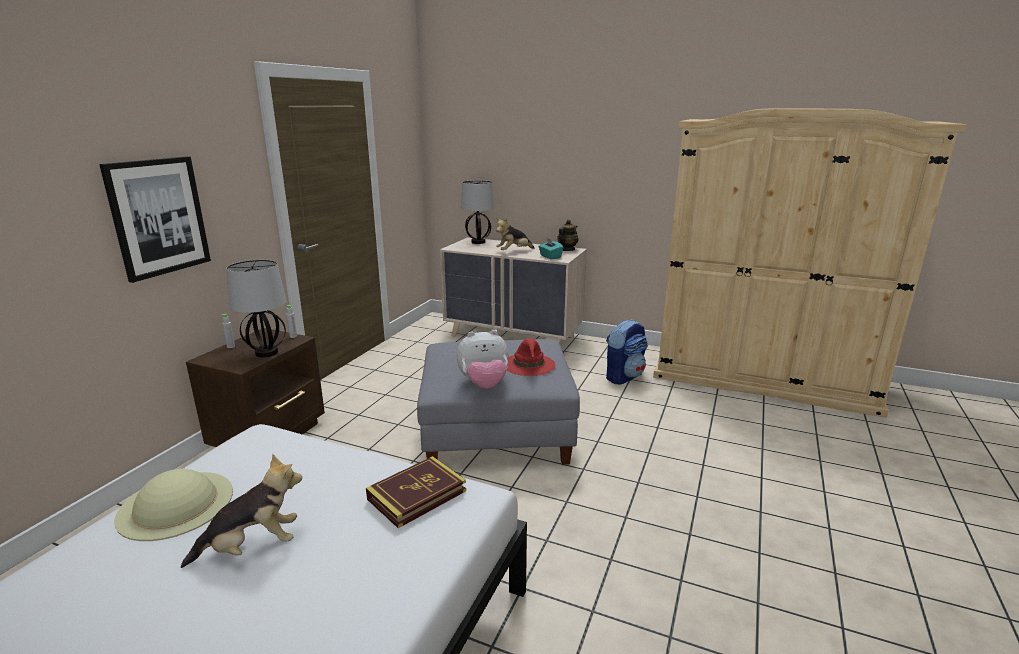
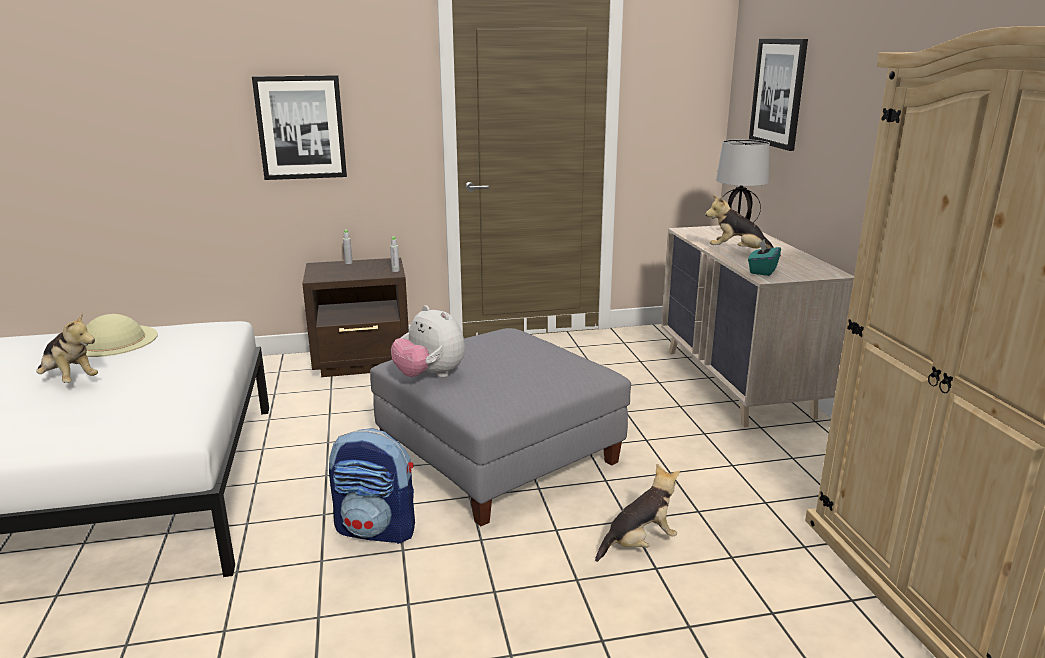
camera: 55 degrees right, 0 degrees up
table lamp [226,260,286,358] -> none
book [366,456,466,528] -> none
red hat [507,338,555,376] -> none
teapot [557,220,579,251] -> none
backpack [606,319,648,385] -> backpack moved to [329,428,415,544]
none -> plush toy [595,464,680,562]
none -> picture [749,39,808,151]

